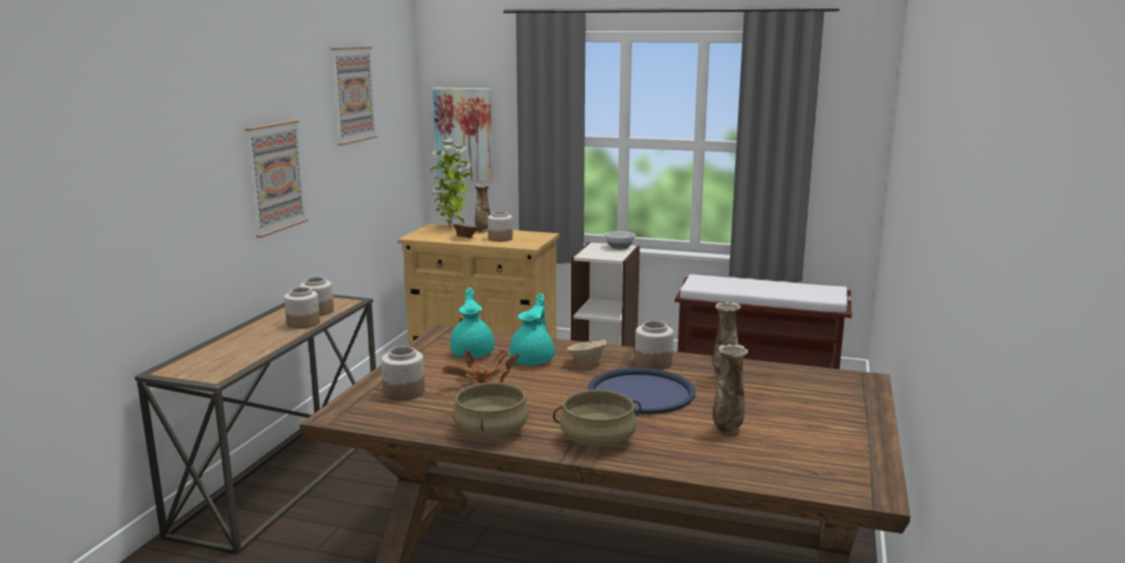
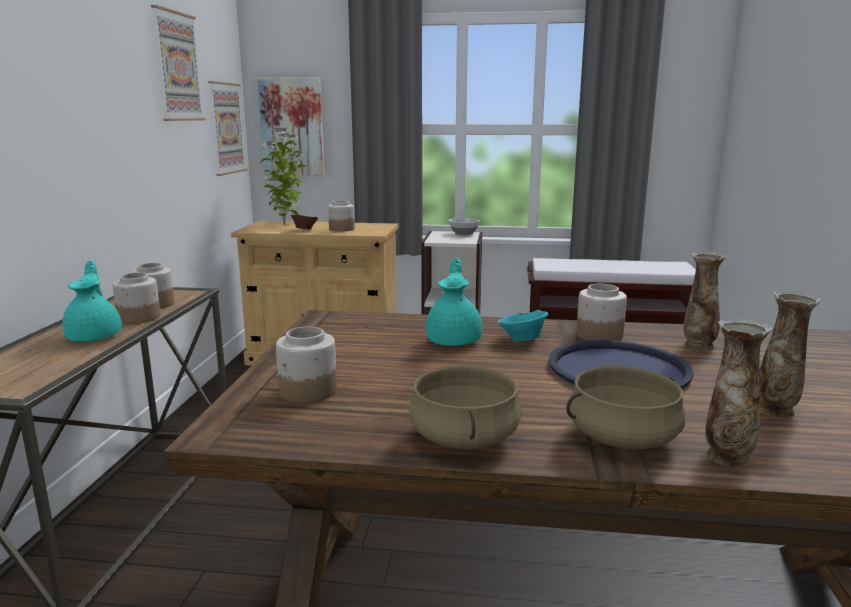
camera: 10 degrees left, 0 degrees up
picture [245,120,308,238] -> picture moved to [208,81,247,176]
potted plant [442,350,520,384] -> none
turquoise teapot [450,287,494,358] -> turquoise teapot moved to [62,260,122,342]
vase [475,184,490,232] -> vase moved to [706,319,772,468]
beige bowl [567,339,608,365] -> turquoise bowl [497,310,548,342]

